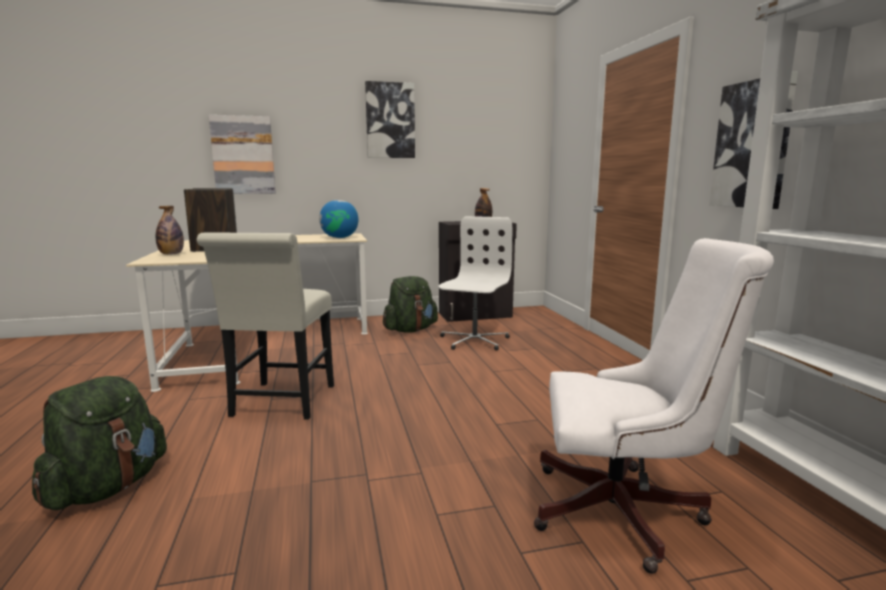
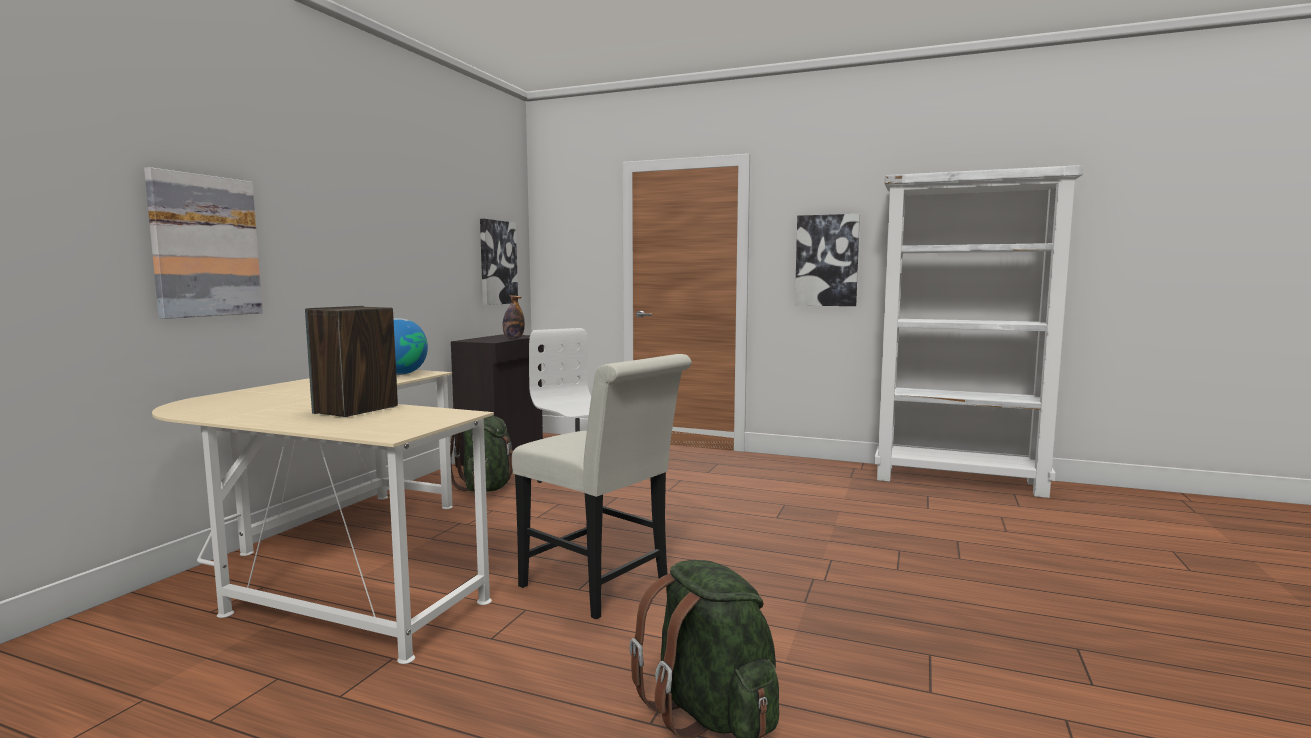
camera: 55 degrees left, 5 degrees down
bottle [156,206,184,255] -> none
picture [365,81,415,158] -> picture moved to [480,219,518,305]
white office chair [534,238,774,574] -> none

